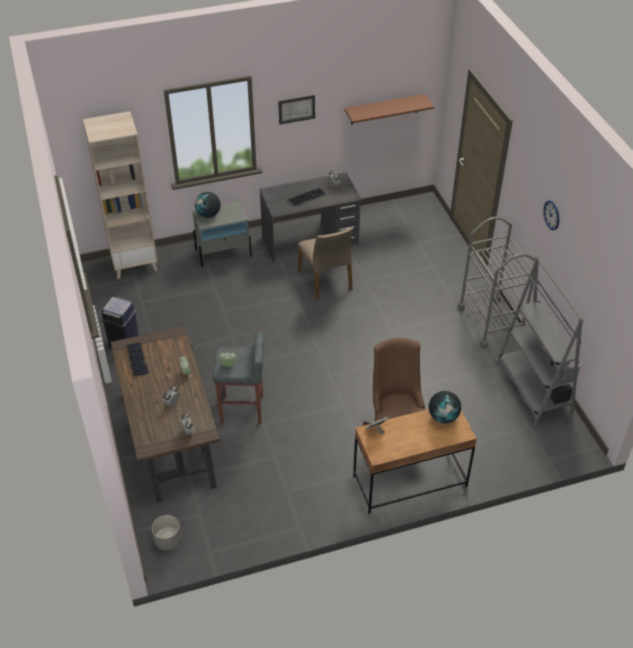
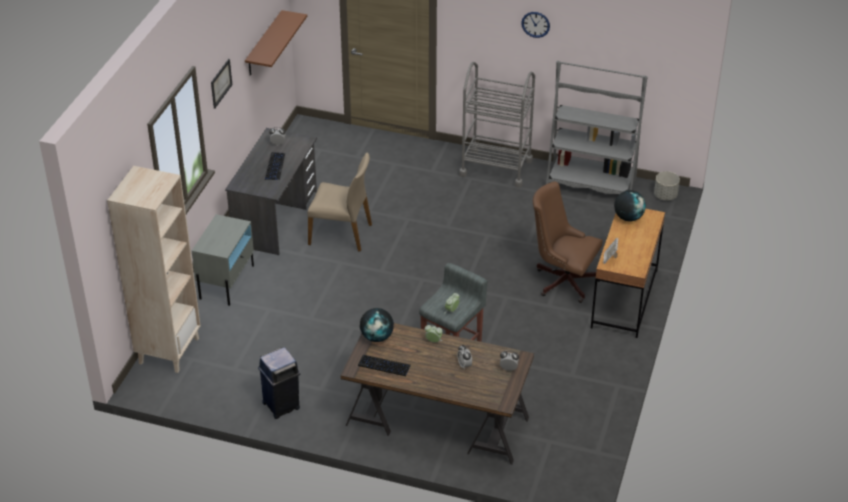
camera: 55 degrees left, 5 degrees down
grey planter [152,515,182,550] -> grey planter moved to [654,171,680,201]
globe [195,192,221,218] -> globe moved to [360,308,394,342]

